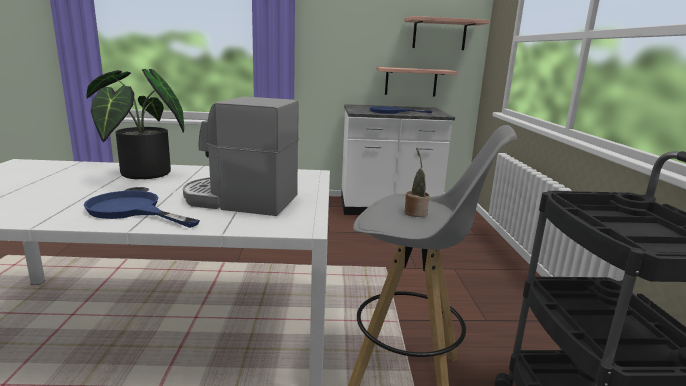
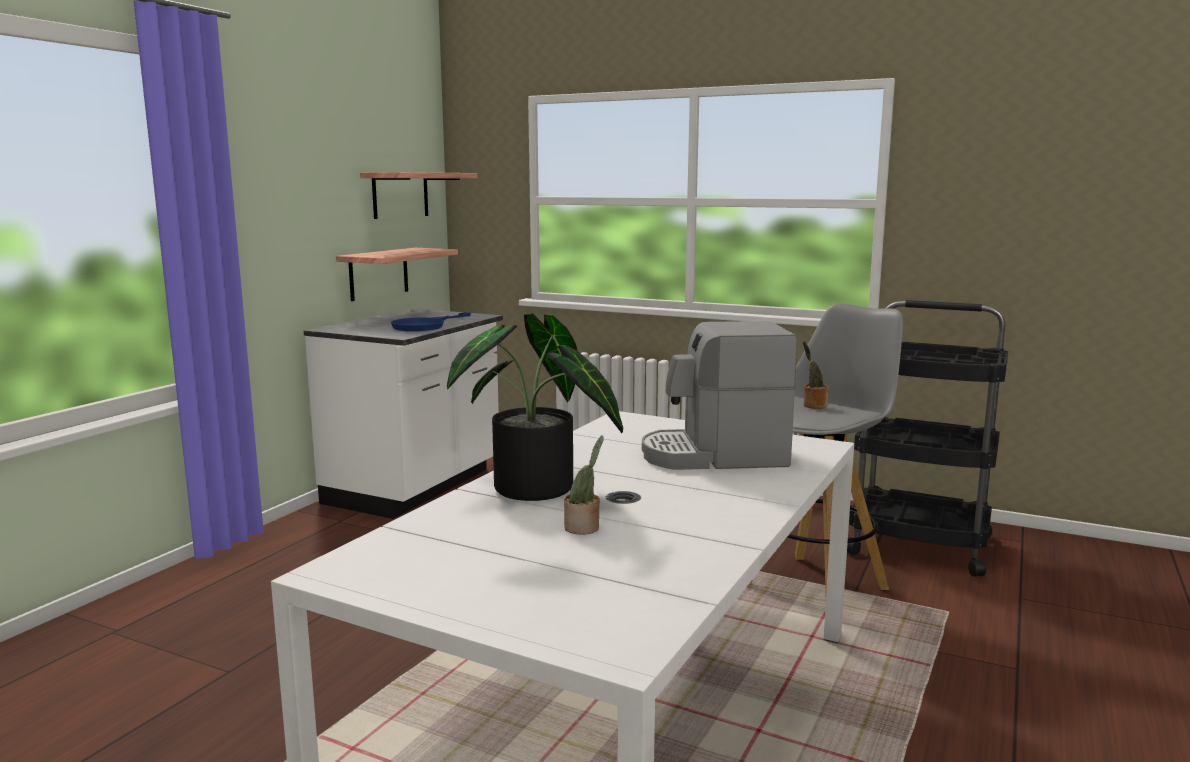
camera: 60 degrees left, 5 degrees down
blue frying pan [83,190,200,228] -> none
coffee machine [183,96,299,216] -> coffee machine turned 45 degrees clockwise [642,321,797,470]
none -> potted plant [564,435,604,535]

